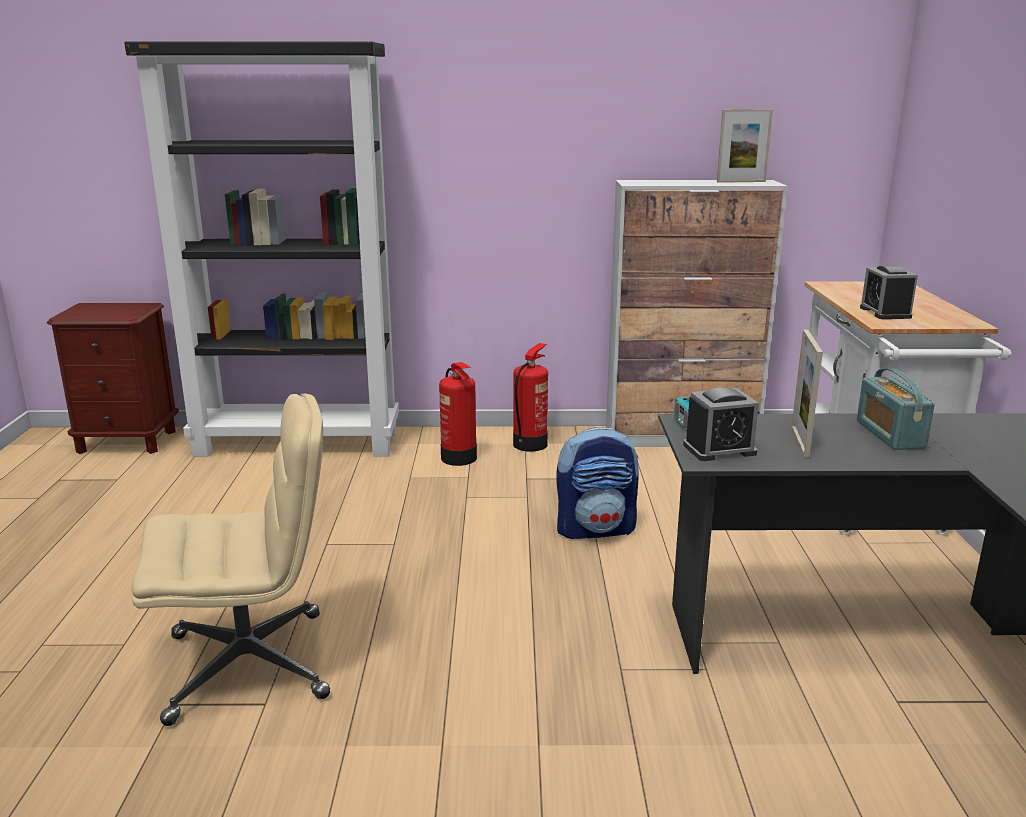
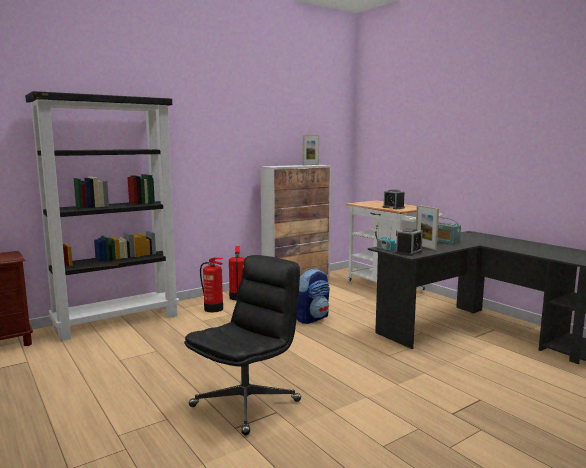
camera: 35 degrees left, 10 degrees down
beige office chair [132,393,330,726] -> black office chair [184,255,301,435]

